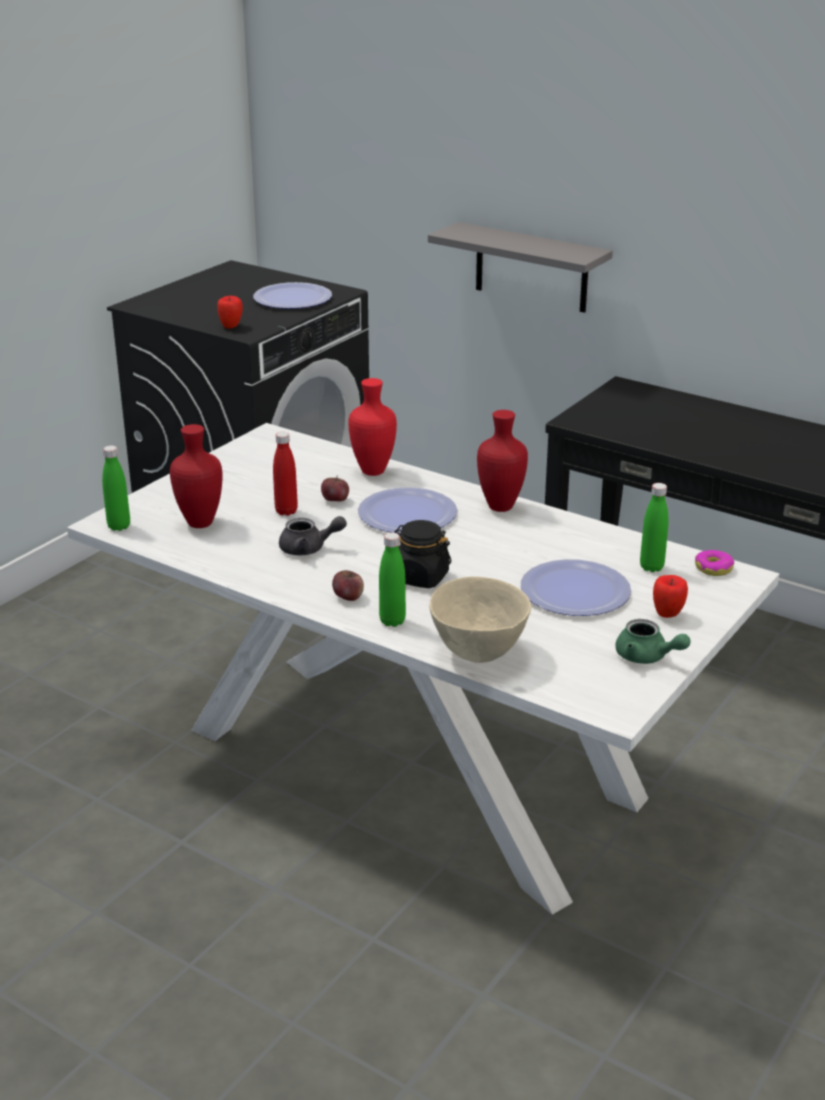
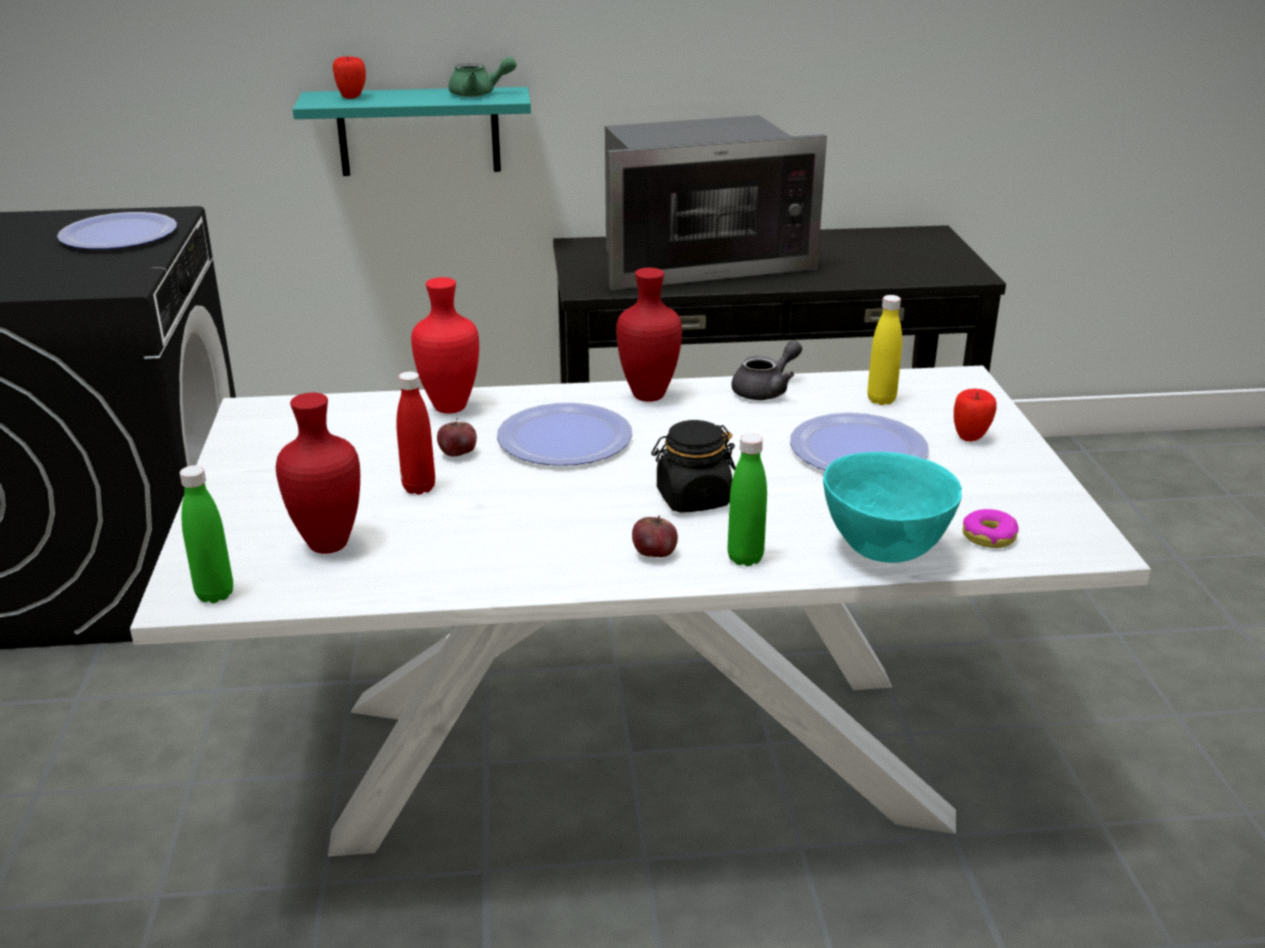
camera: 40 degrees left, 0 degrees up
apple [218,296,243,329] -> apple moved to [333,56,366,99]
grey teapot [279,516,347,555] -> grey teapot moved to [732,340,802,400]
grey shelf [428,222,613,313] -> turquoise shelf [293,87,531,176]
beige bowl [430,576,531,663] -> turquoise bowl [823,452,962,563]
green teapot [615,619,691,664] -> green teapot moved to [448,57,517,97]
green bottle [640,483,668,572] -> yellow bottle [867,295,902,405]
donut [695,550,734,576] -> donut moved to [962,509,1019,548]
none -> microwave [605,115,827,291]

